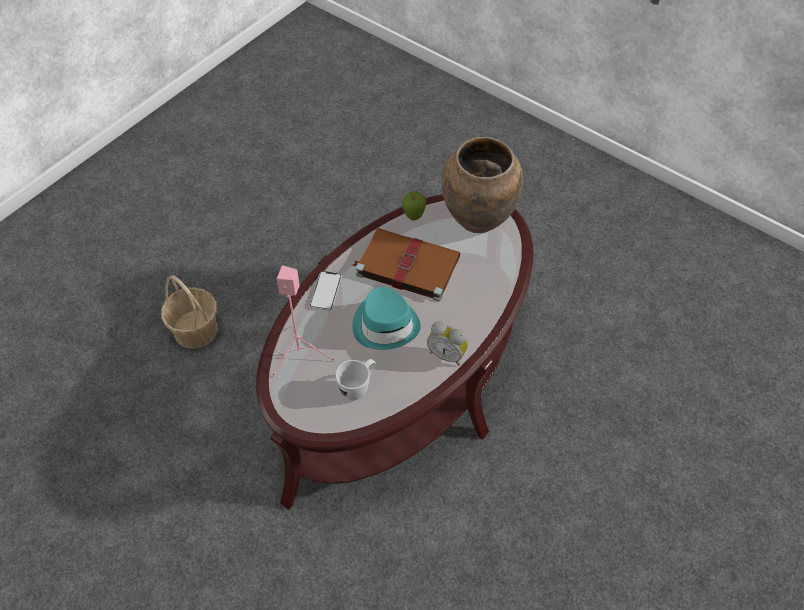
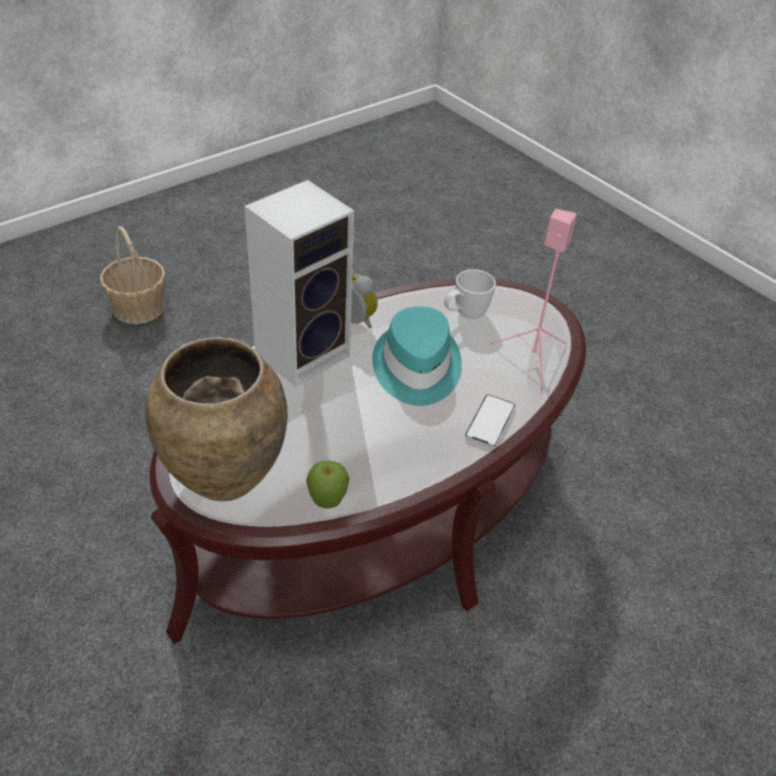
camera: 170 degrees left, 10 degrees down
basket [161,275,218,349] -> basket moved to [100,226,166,324]
brown book [353,228,460,301] -> none
none -> speaker [244,180,354,387]

